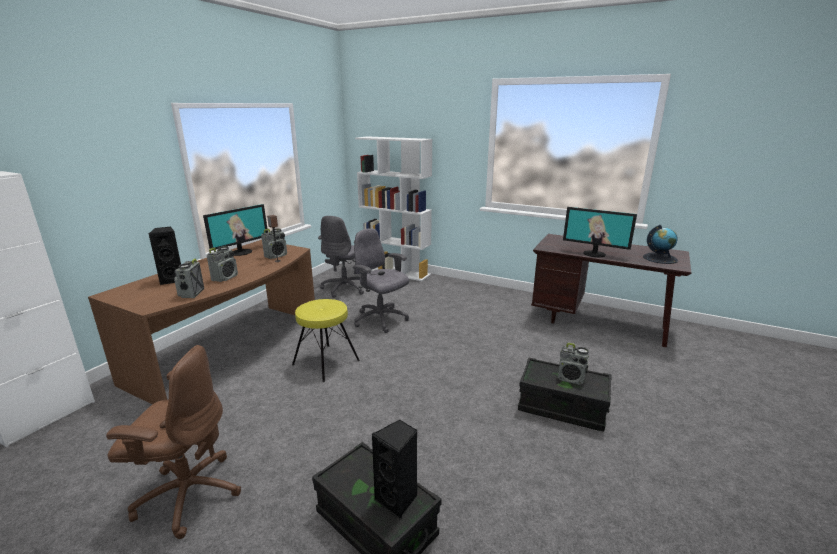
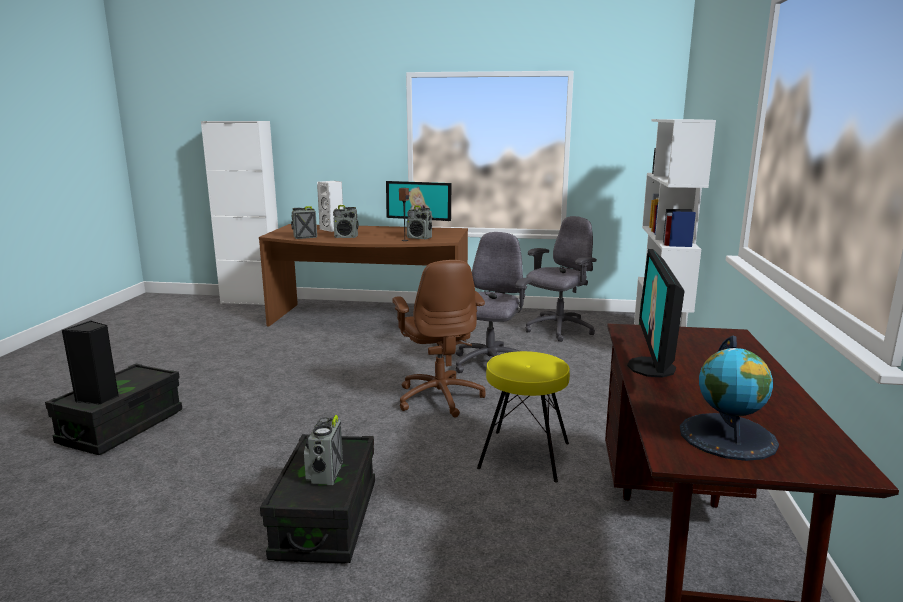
camera: 70 degrees right, 5 degrees down
brown office chair [106,345,241,539] -> brown office chair moved to [392,260,485,417]
black speaker [149,227,181,285] -> white speaker [317,181,343,232]
yellow stool [292,299,360,382] -> yellow stool moved to [477,351,570,483]
grey office chair [318,216,364,298] -> grey office chair turned 135 degrees clockwise [526,216,597,342]

